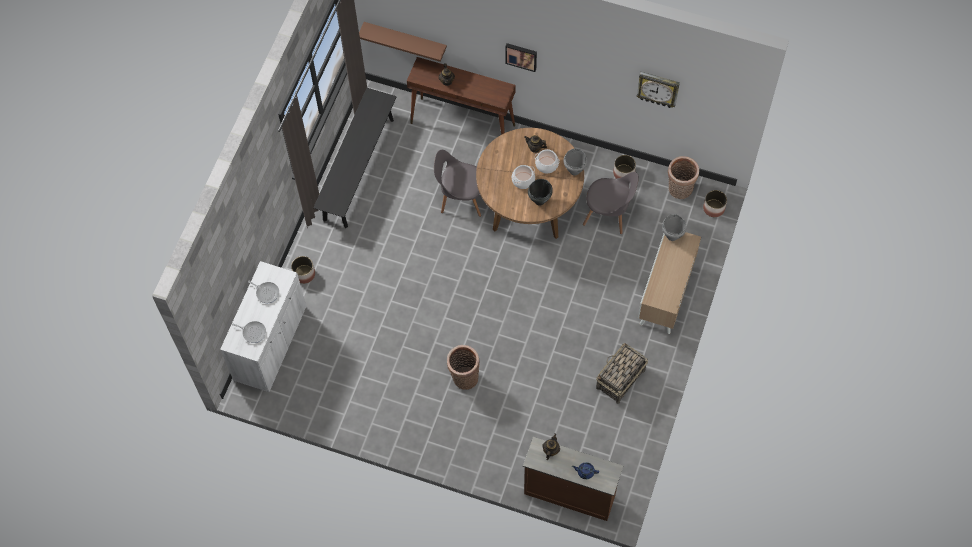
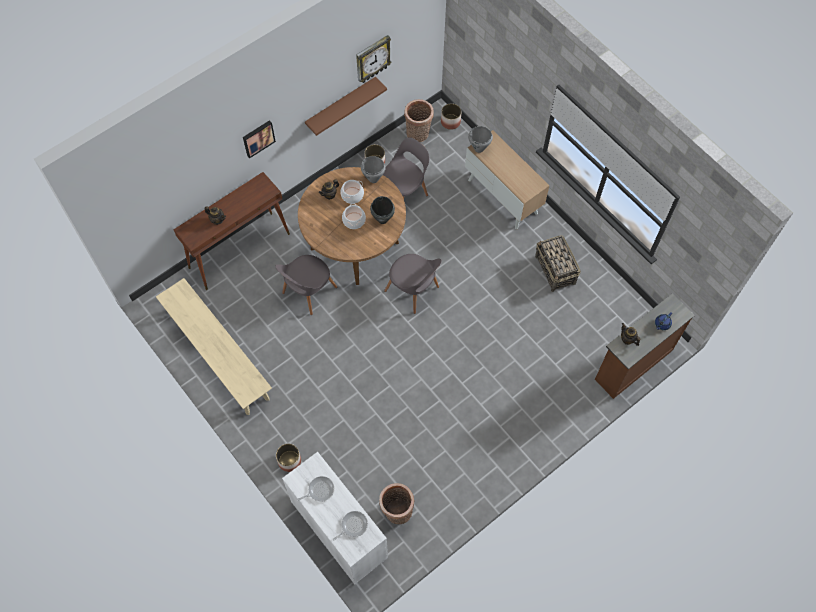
camera: 60 degrees left, 0 degrees up
black bench [313,88,397,228] -> beige bench [156,278,272,415]
brown shelf [359,22,447,62] -> brown shelf moved to [305,77,387,136]
basket [447,345,480,390] -> basket moved to [379,483,414,524]
none -> grey chair [384,254,442,314]

